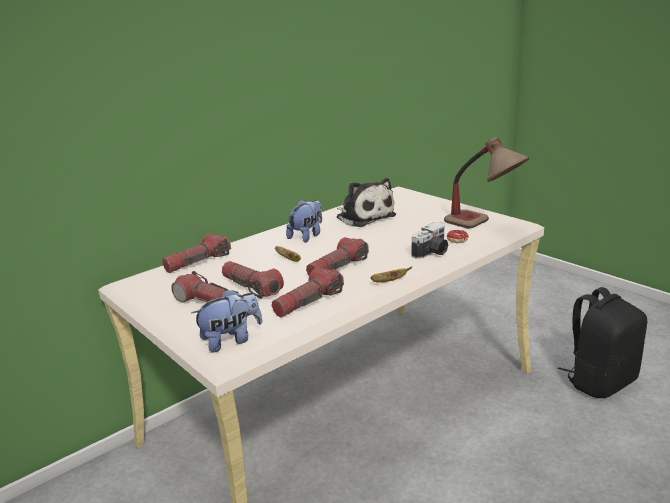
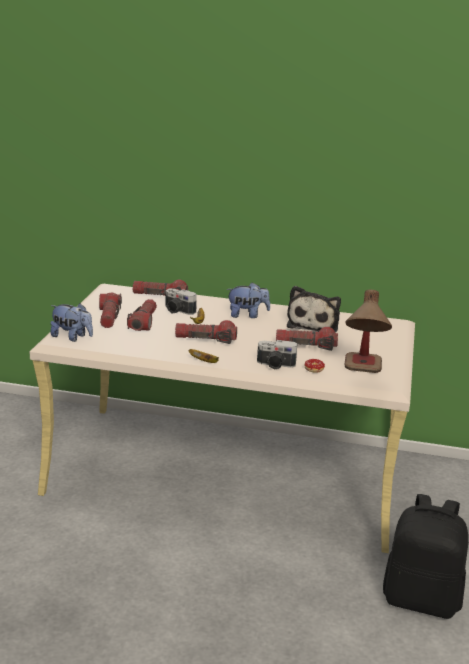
camera: 50 degrees right, 0 degrees up
flashlight [272,268,344,318] -> flashlight moved to [276,327,338,351]
none -> camera [166,289,197,315]

